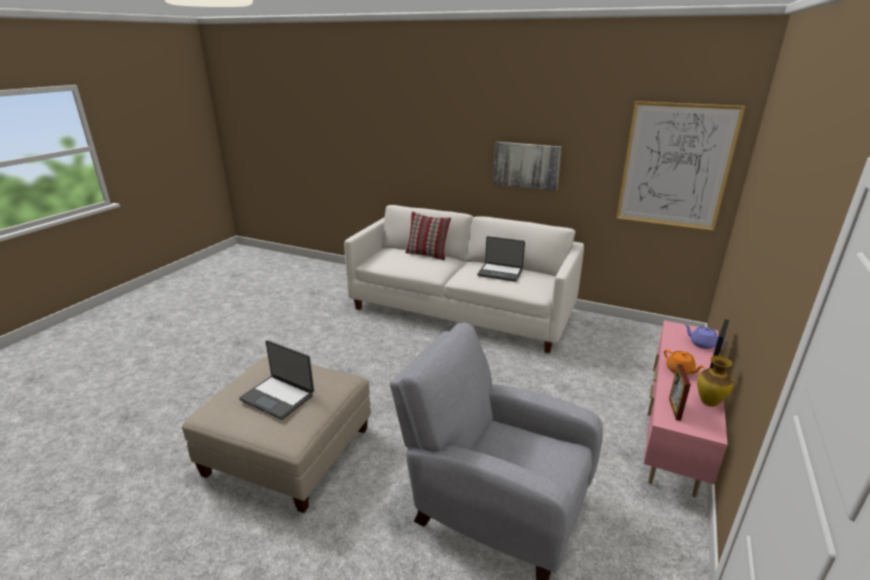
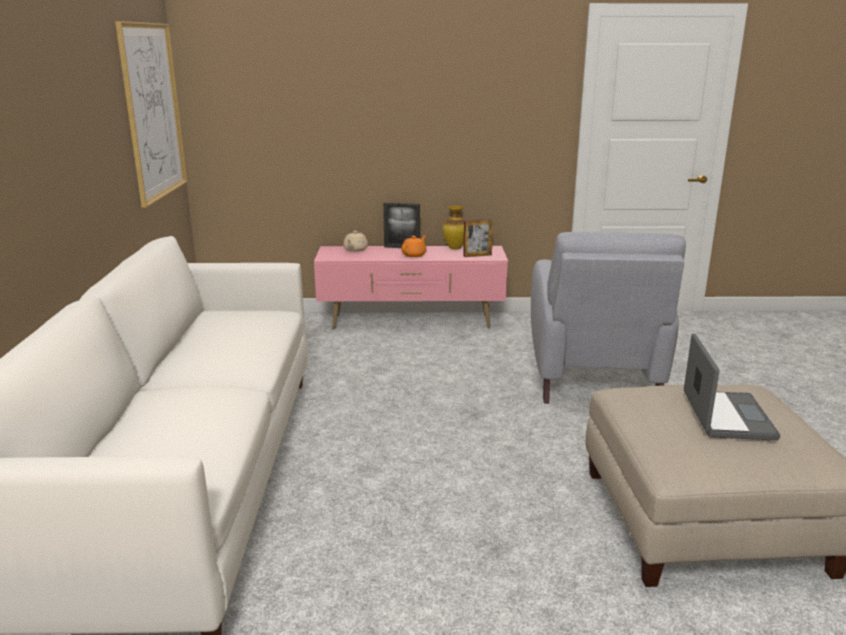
camera: 115 degrees left, 5 degrees down
pillow [405,211,451,260] -> none
laptop [477,236,525,282] -> none
picture [493,142,562,191] -> none
purple teapot [684,324,726,349] -> beige teapot [343,231,368,252]

